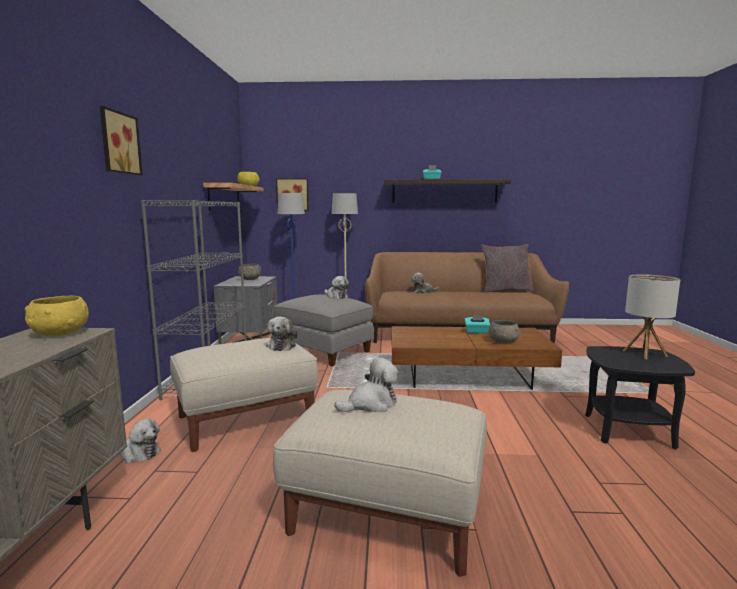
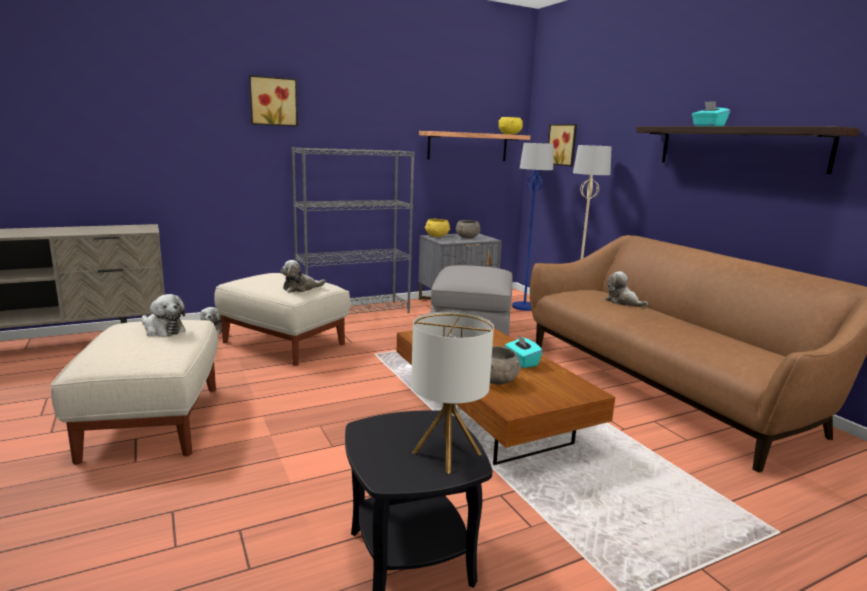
camera: 60 degrees right, 5 degrees up
yellow bowl [25,296,89,336] -> yellow bowl moved to [425,219,450,237]
plush toy [324,276,349,299] -> none
grey pillow [481,244,533,293] -> none

